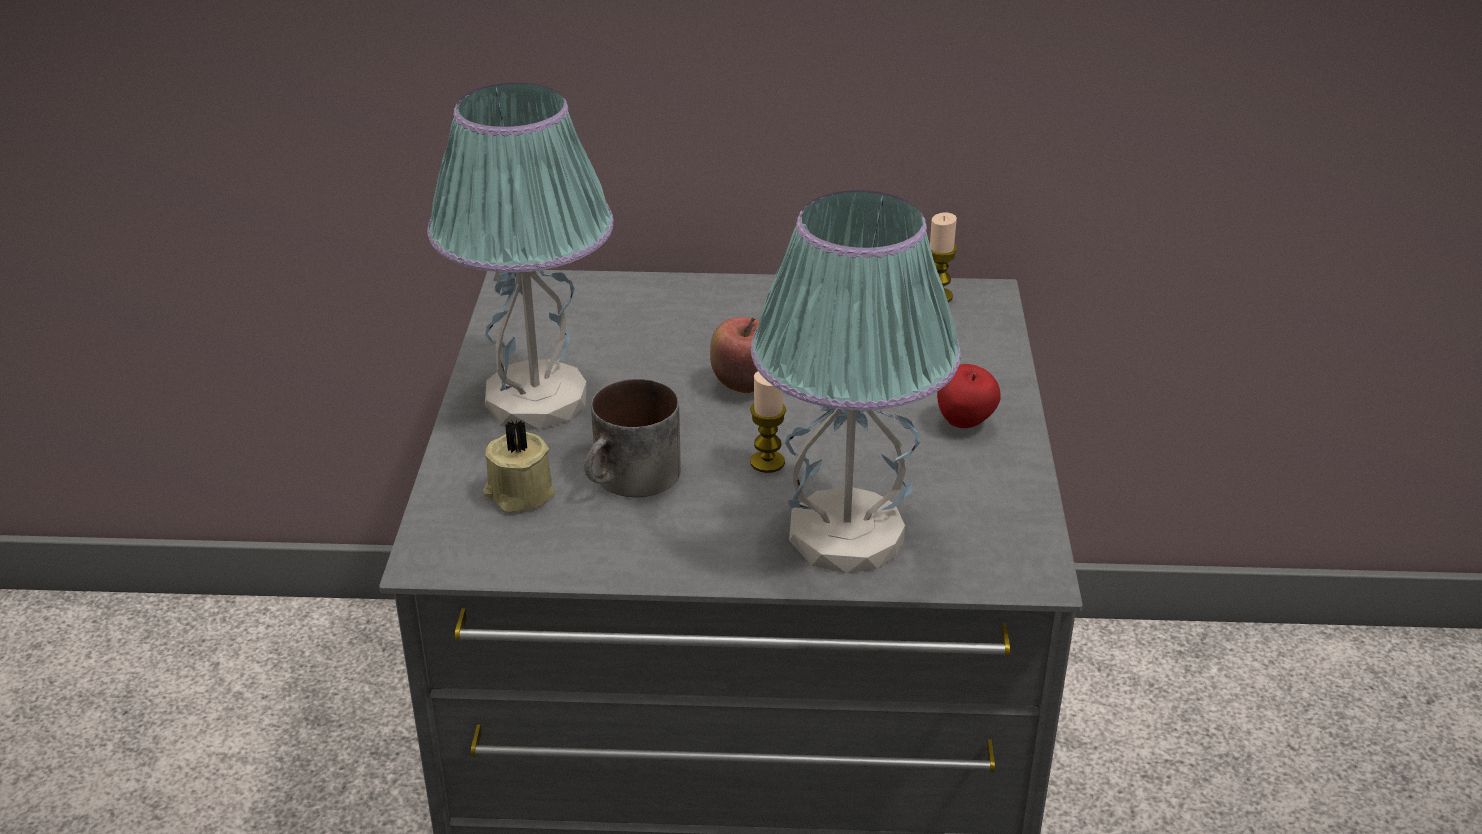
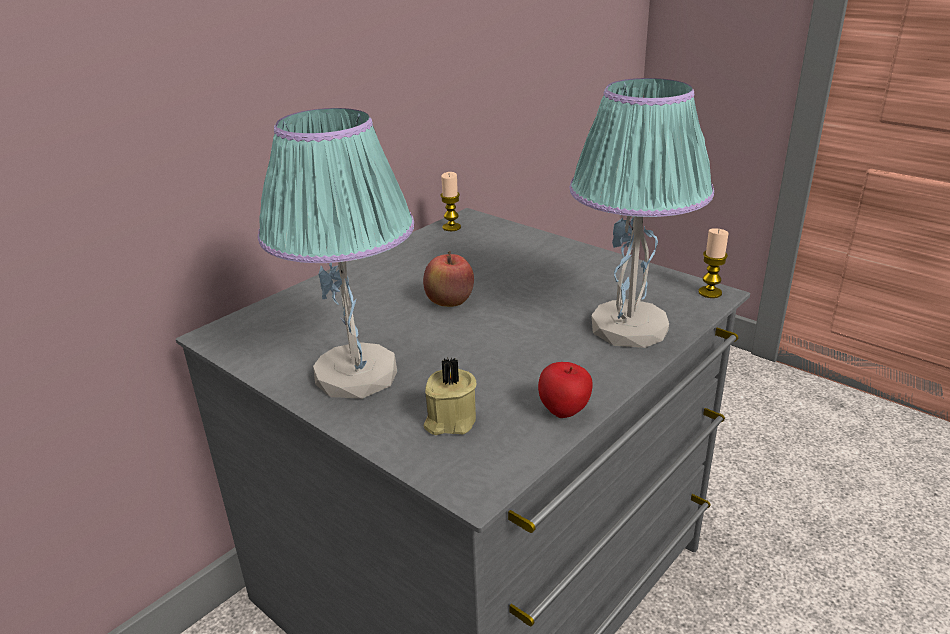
camera: 50 degrees left, 5 degrees down
mug [584,379,681,497] -> none
candle [750,371,786,473] -> candle moved to [698,228,729,298]
apple [937,364,1001,428] -> apple moved to [538,362,593,418]

